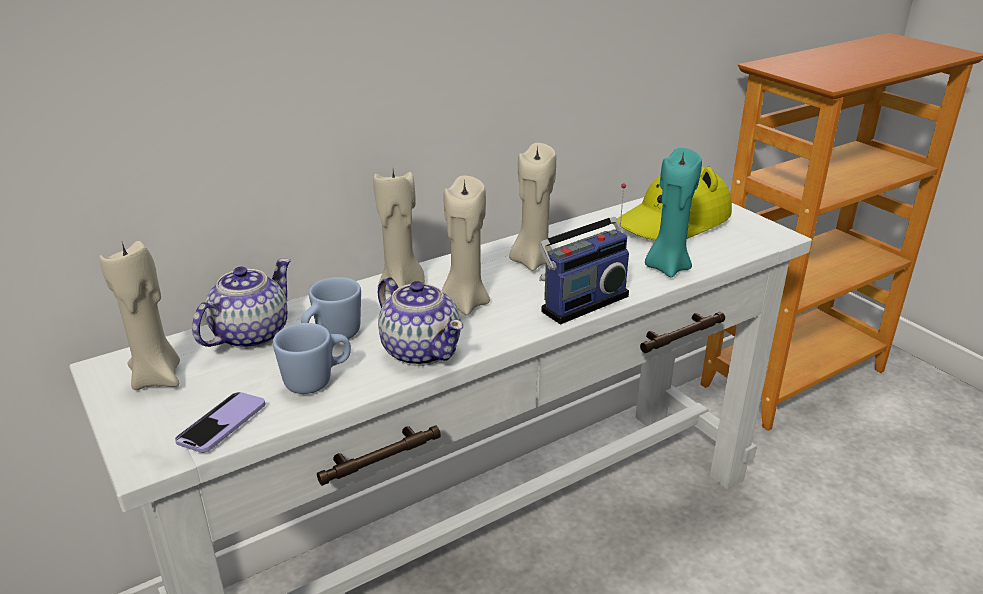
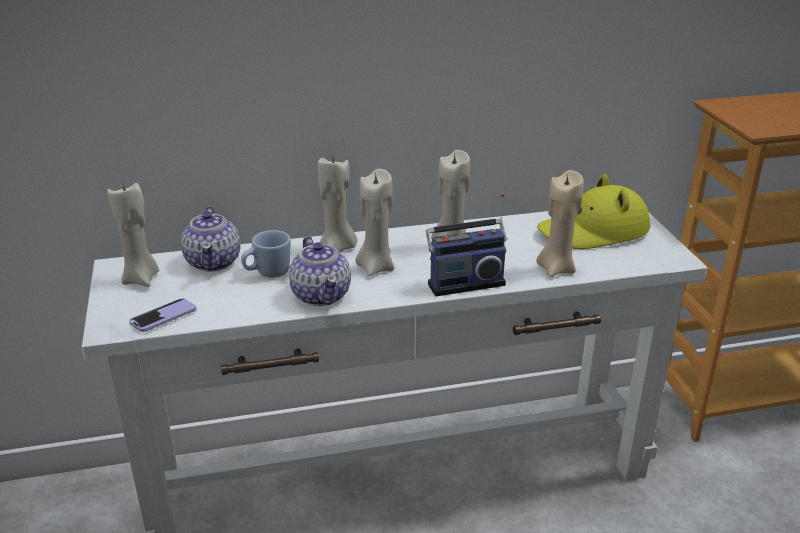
camera: 20 degrees right, 0 degrees up
teapot [192,258,291,349] -> teapot turned 120 degrees clockwise [181,206,241,272]
blue mug [273,323,351,394] -> none
turquoise candle [645,148,702,278] -> beige candle [536,170,584,277]

